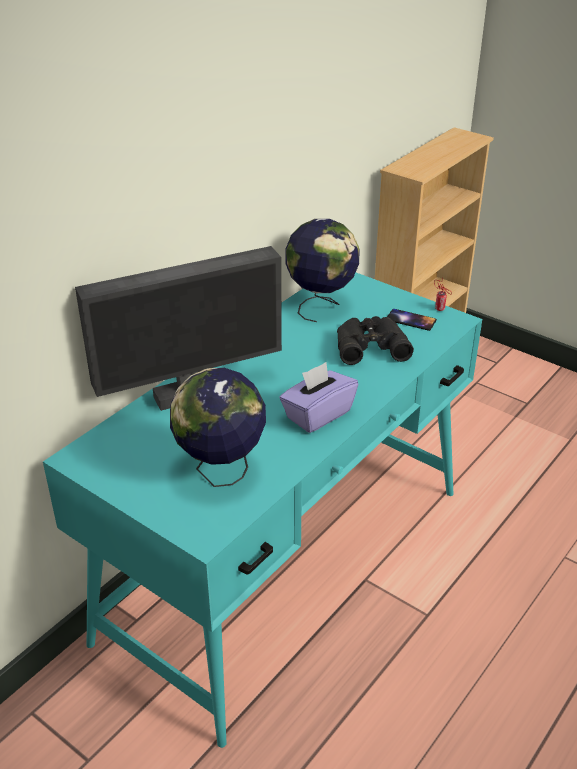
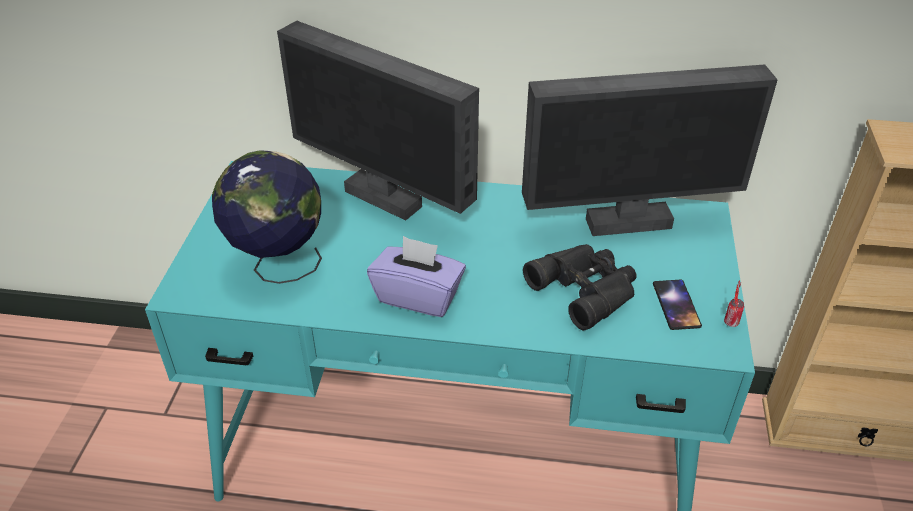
camera: 60 degrees right, 5 degrees up
globe [285,219,359,322] -> monitor [522,64,778,236]

